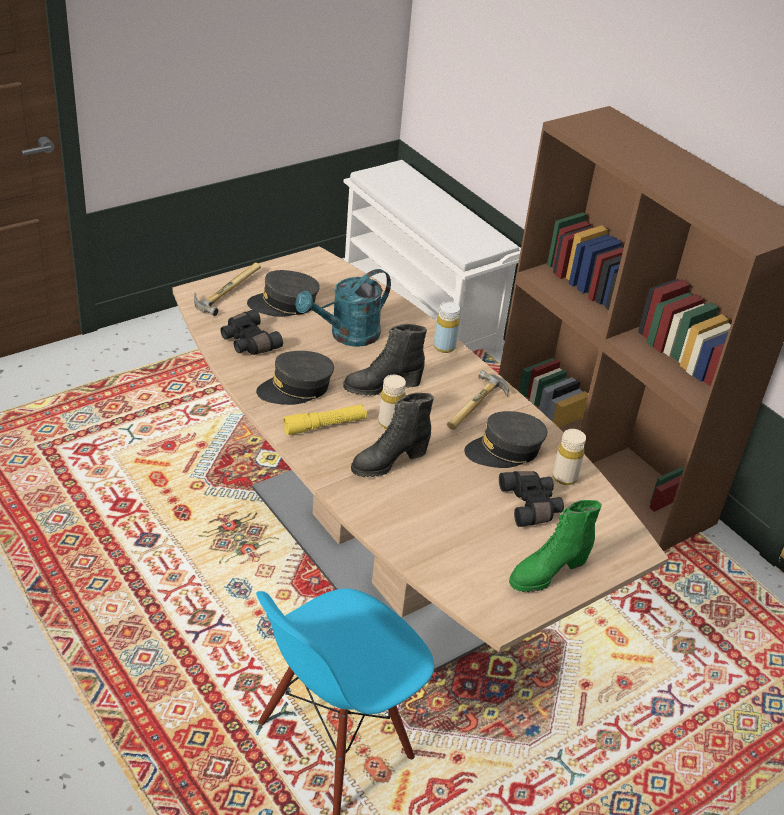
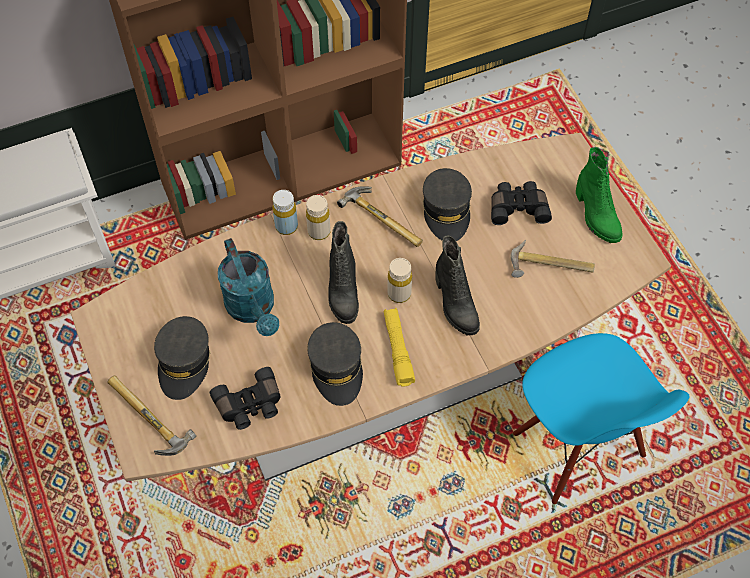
camera: 75 degrees left, 20 degrees up
beige bottle [553,429,586,485] -> beige bottle moved to [306,195,331,240]
none -> hammer [510,240,595,278]

